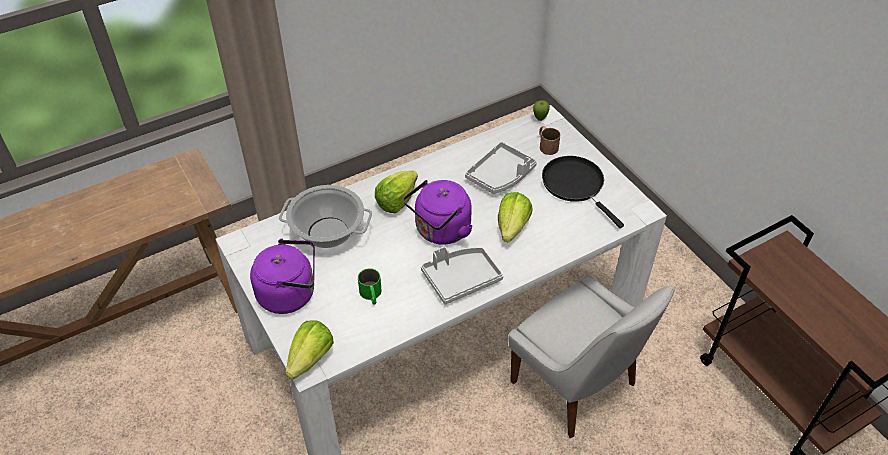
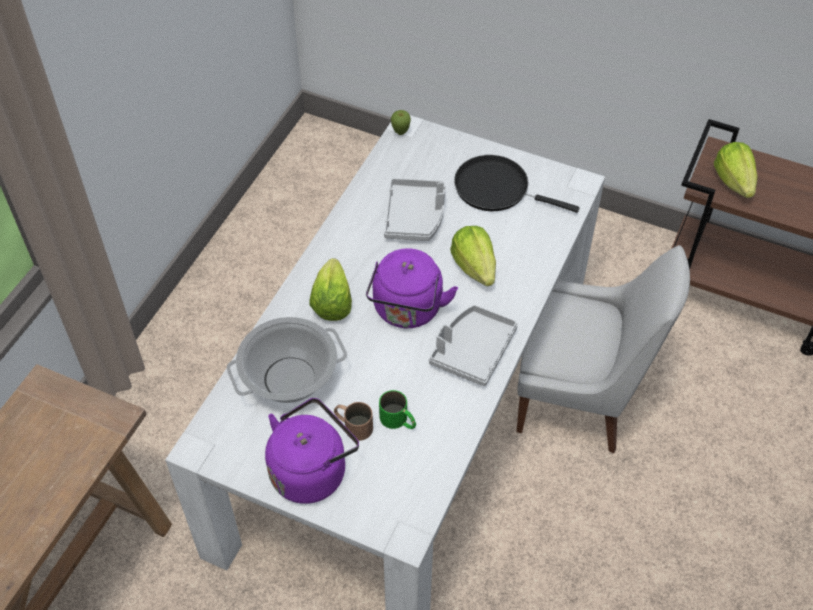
camera: 35 degrees left, 5 degrees up
lettuce [285,320,334,380] -> lettuce moved to [714,142,758,198]
brown mug [539,126,561,155] -> brown mug moved to [334,402,373,441]

